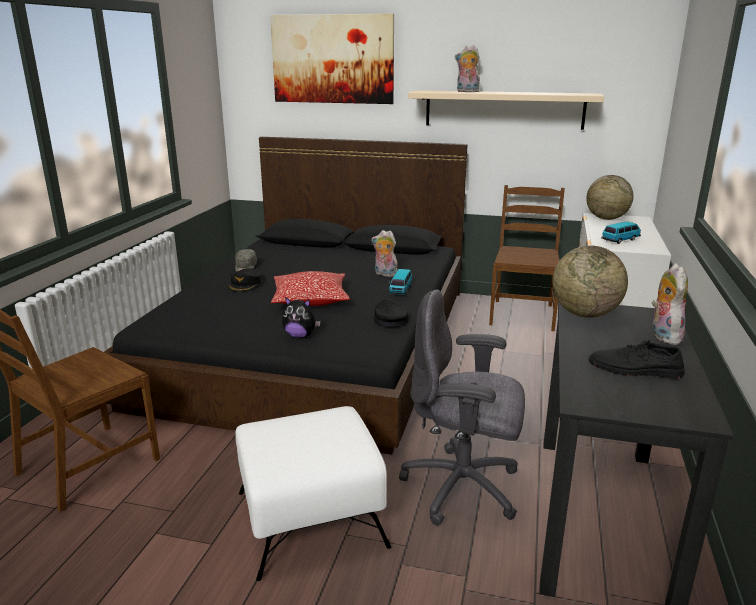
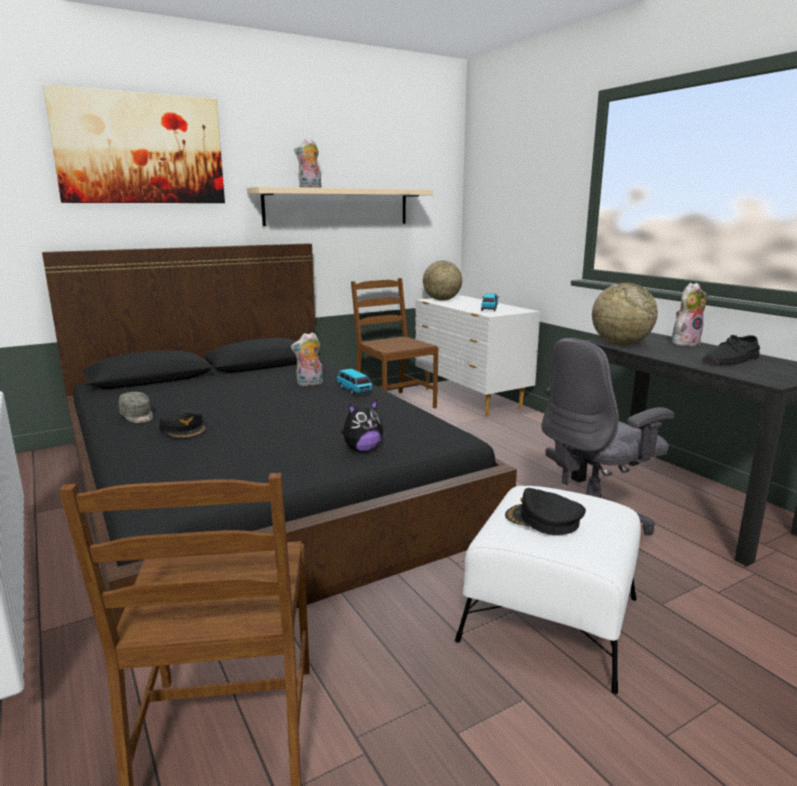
camera: 45 degrees left, 5 degrees down
pillow [271,271,350,306] -> none
black cap [372,298,409,327] -> black cap moved to [505,488,586,535]
plush toy [652,263,688,345] -> plush toy turned 105 degrees clockwise [672,283,707,346]

